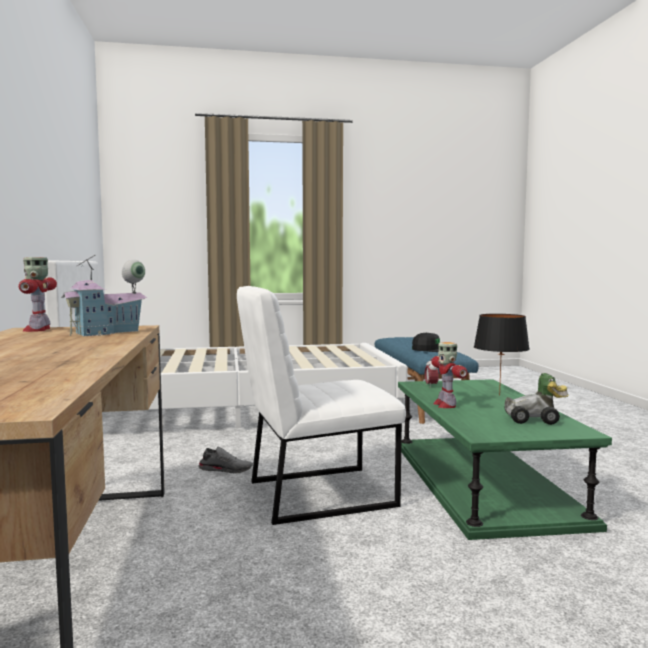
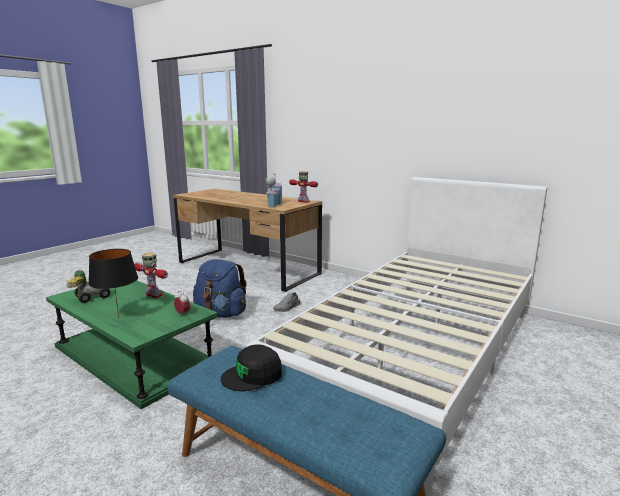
camera: 135 degrees right, 10 degrees up
white chair [237,286,406,525] -> blue backpack [193,259,247,318]

